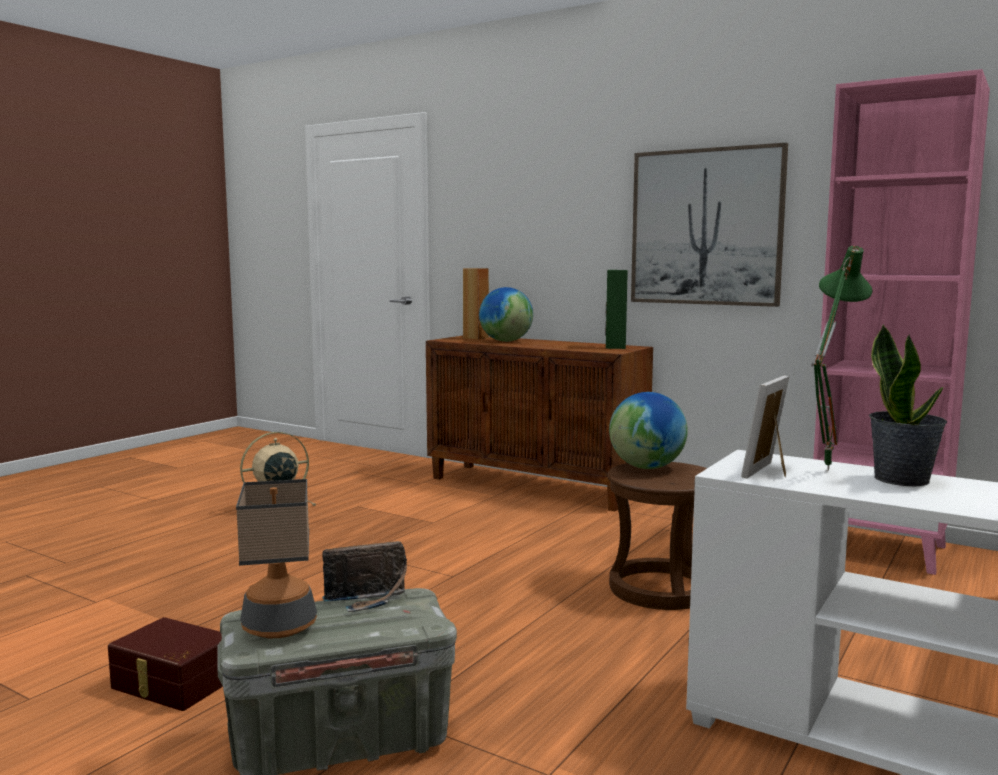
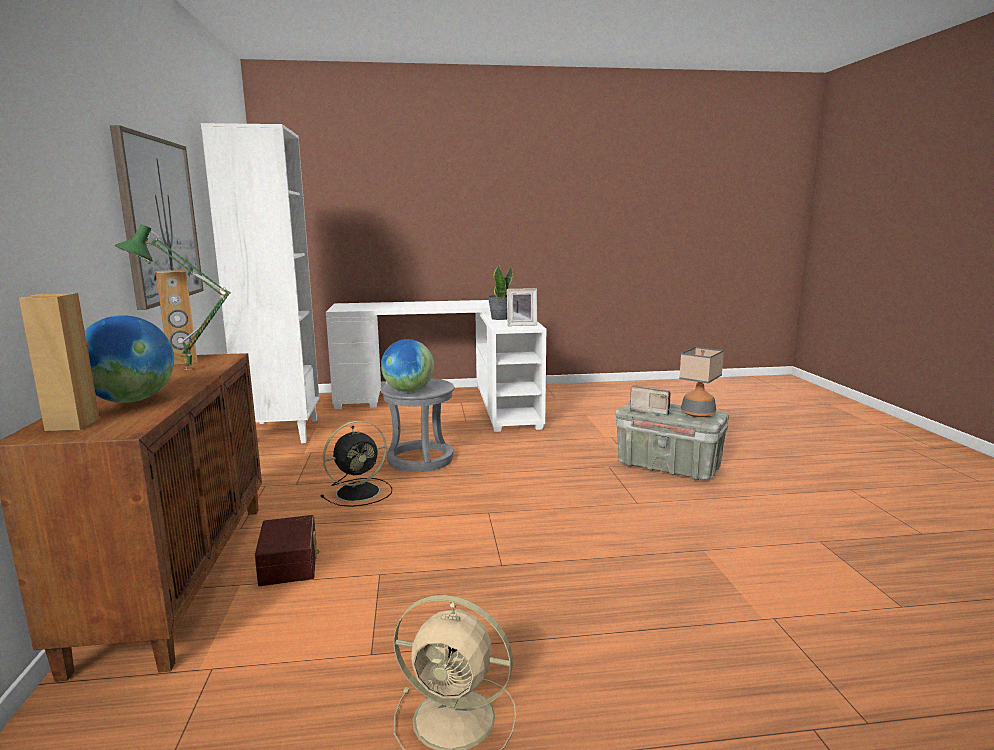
camera: 130 degrees left, 5 degrees up
brown storage box [108,617,223,711] -> brown storage box moved to [255,515,320,586]
green speaker [605,270,628,349] -> brown speaker [156,270,197,364]
brown stool [607,462,707,610] -> grey stool [381,378,454,472]
green table lamp [812,246,872,472] -> green table lamp moved to [115,224,231,370]
pink bookcase [813,69,990,575] -> white bookcase [201,123,319,443]
none -> black fan [320,421,392,507]

